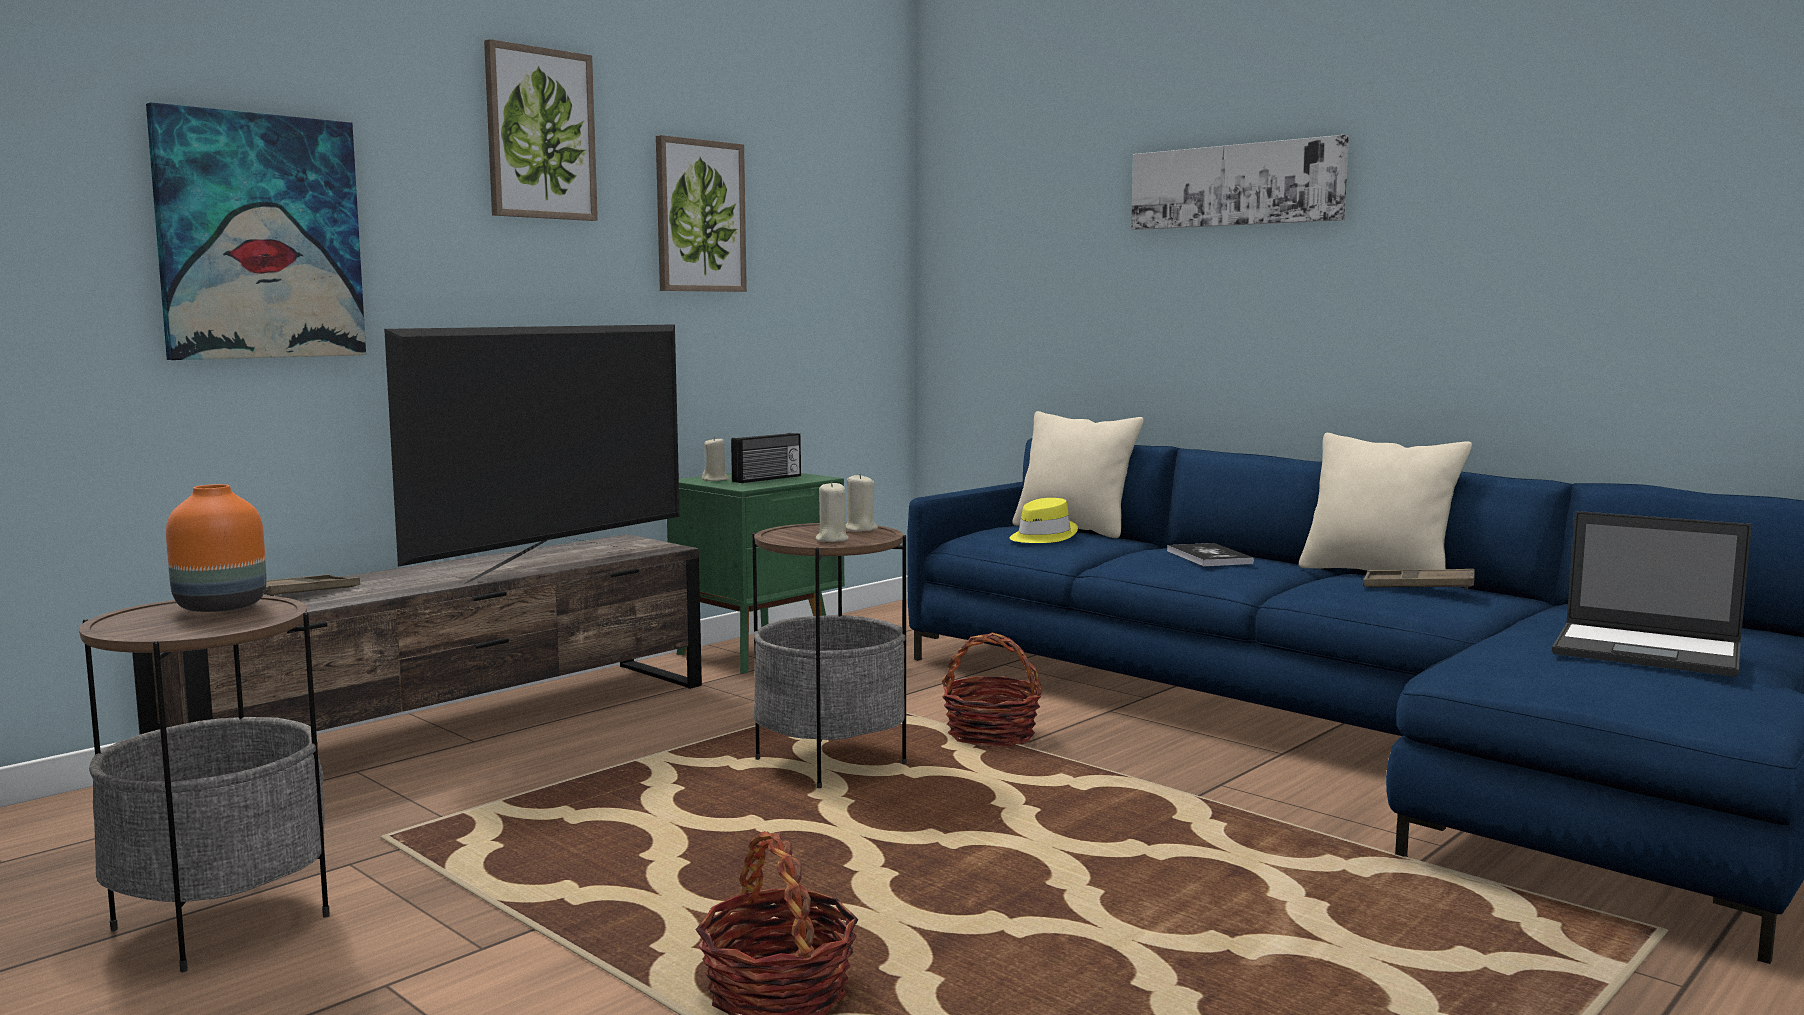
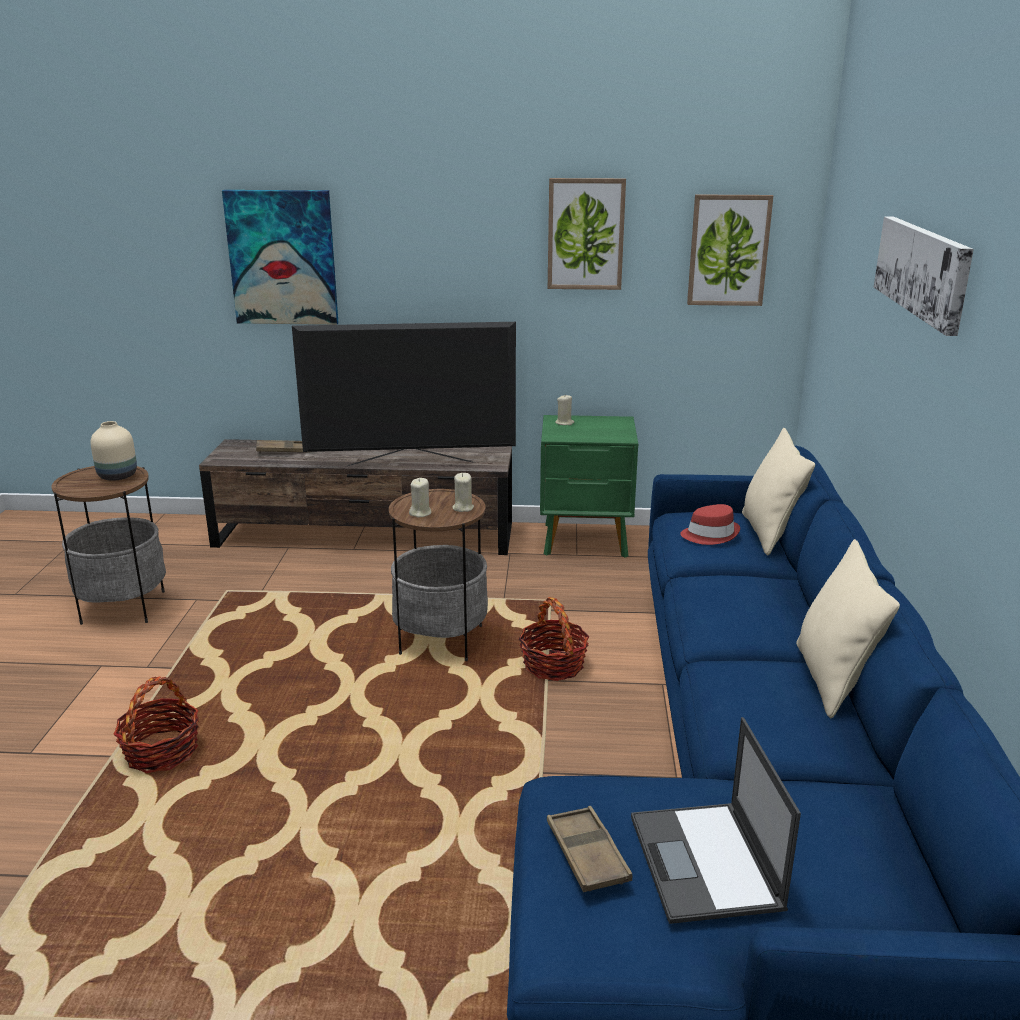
camera: 50 degrees right, 15 degrees up
orange vase [166,484,267,612] -> beige vase [91,421,137,481]
picture [484,39,598,221] -> picture moved to [687,194,773,306]
radio [731,433,801,483] -> none
yellow hat [1010,498,1078,543] -> red hat [680,504,740,545]
book [1167,543,1254,566] -> none
brown tray [1363,569,1475,590] -> brown tray moved to [547,806,632,892]

